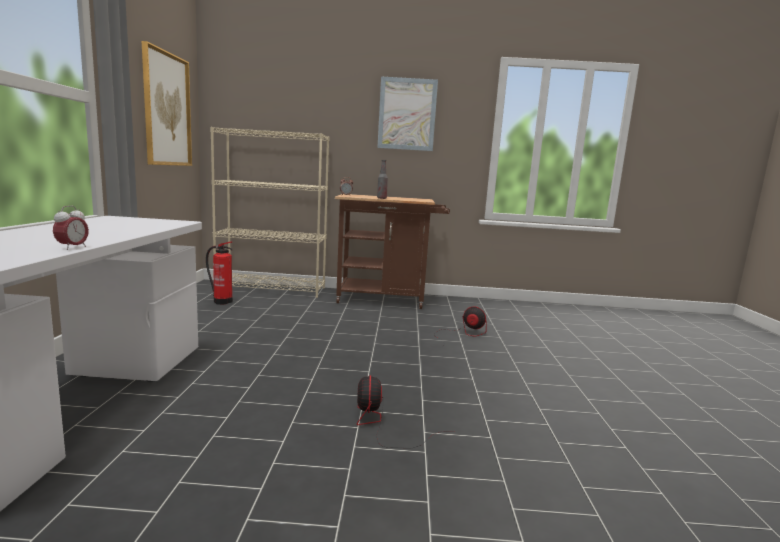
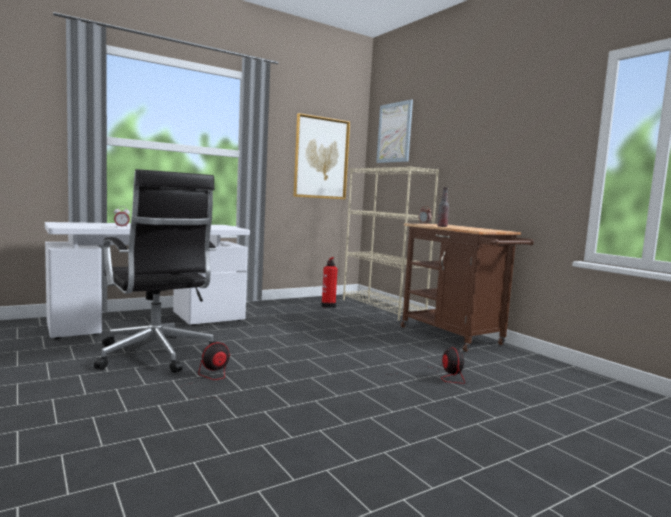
camera: 55 degrees right, 5 degrees down
picture [377,77,438,151] -> picture moved to [376,99,413,163]
none -> black office chair [94,169,216,373]

